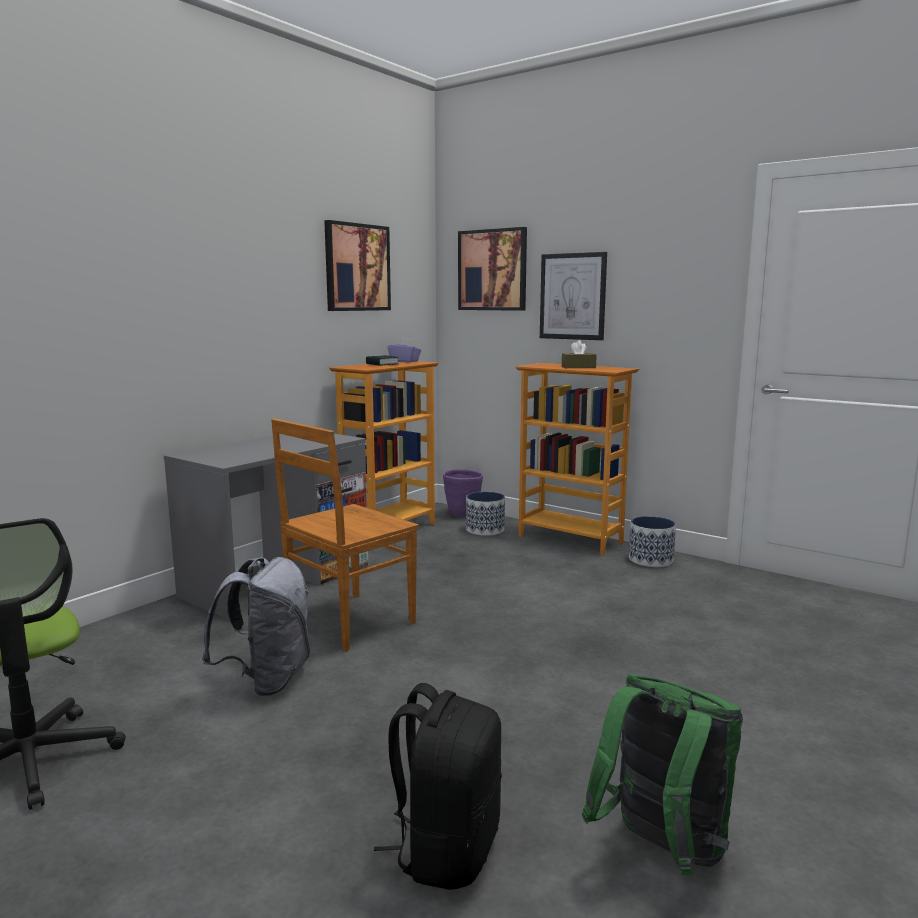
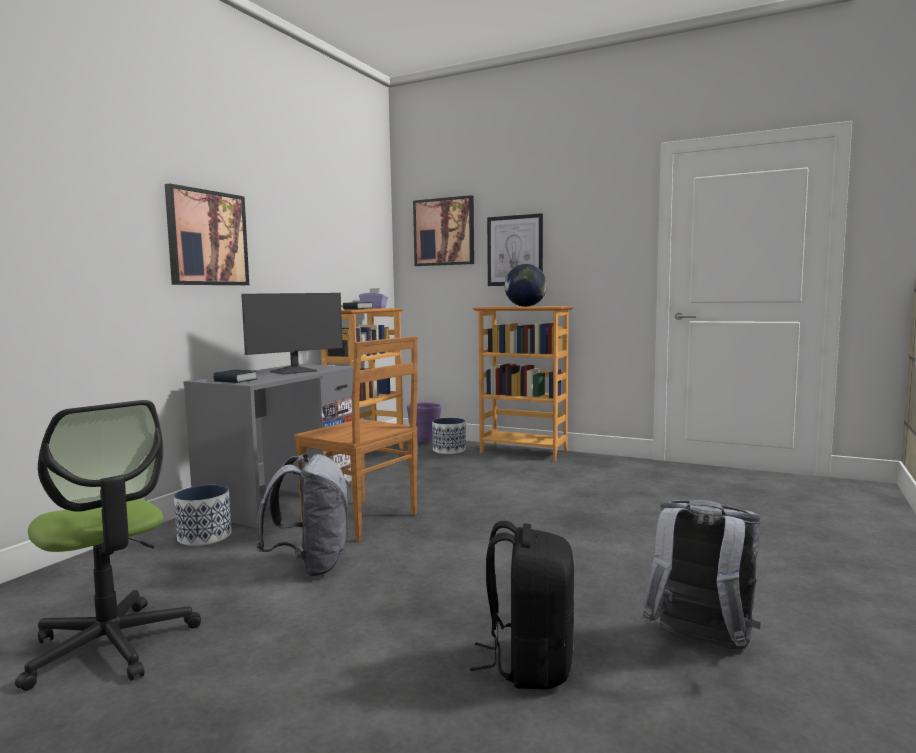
camera: 10 degrees left, 5 degrees down
brown chair [271,418,418,651] -> brown chair turned 90 degrees counterclockwise [294,336,418,541]
picture [324,220,391,311] -> picture moved to [165,183,249,285]
brown tissue box [562,340,597,368] -> globe [504,264,547,307]
green backpack [582,674,743,876] -> grey backpack [642,500,761,650]
planter [629,516,676,567] -> planter moved to [174,485,232,546]
none -> book [213,370,257,383]
none -> monitor [241,293,343,375]

